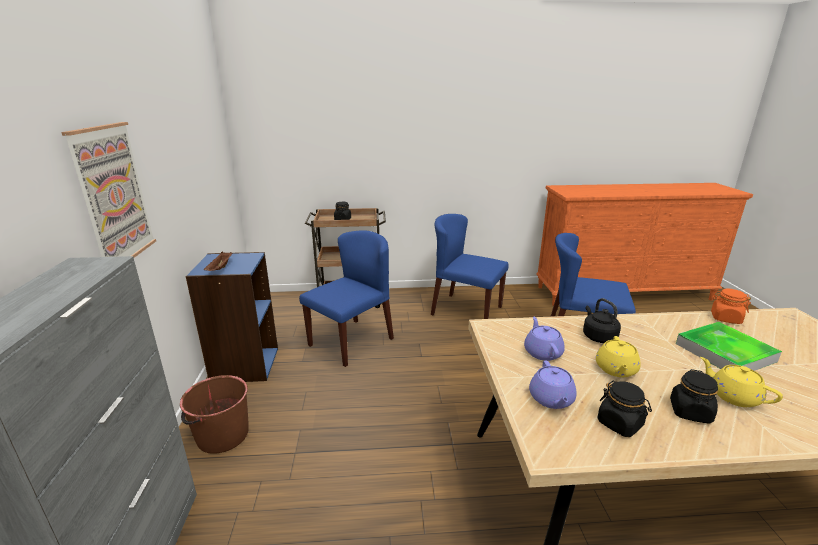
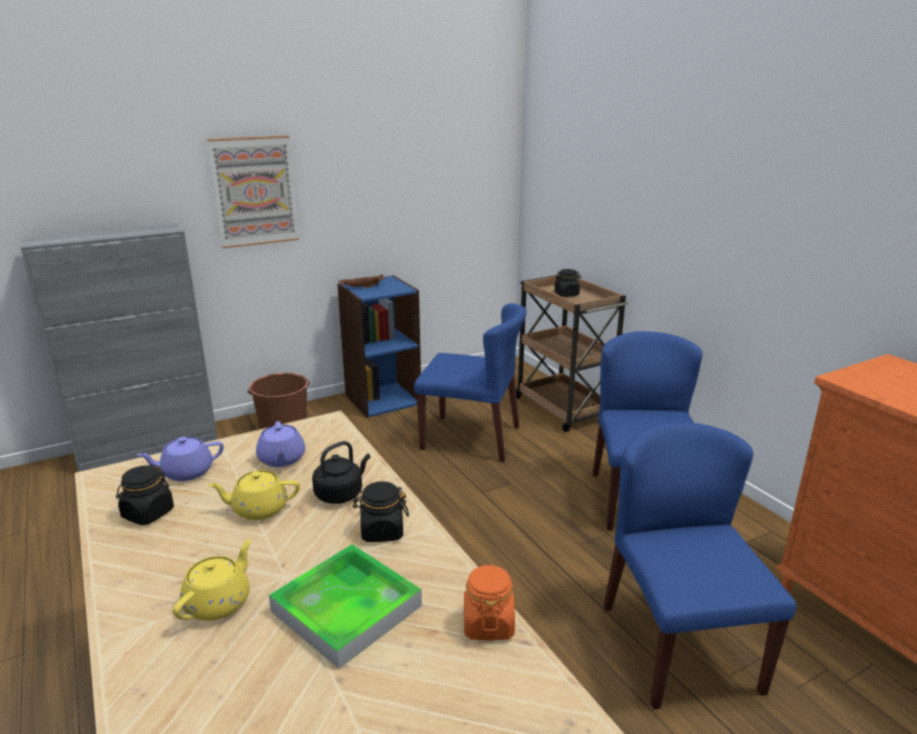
camera: 65 degrees right, 0 degrees up
purple teapot [524,317,565,361] -> purple teapot turned 105 degrees clockwise [256,421,305,467]
black jar [670,369,718,424] -> black jar moved to [353,481,409,542]

